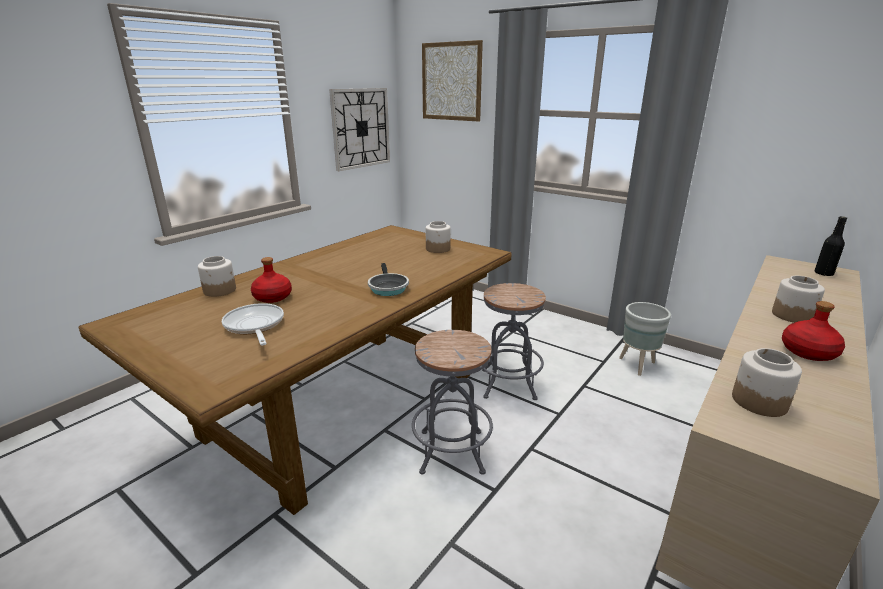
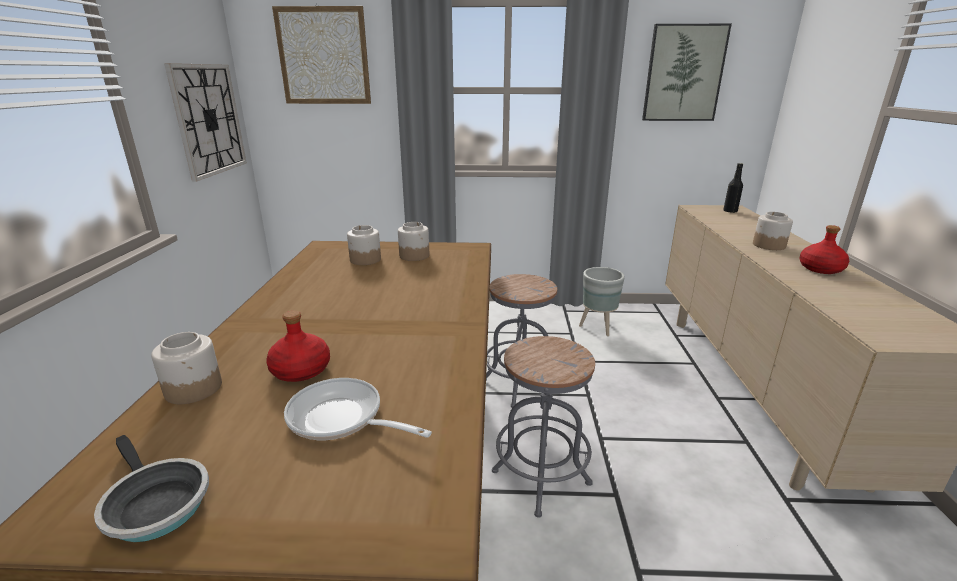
camera: 35 degrees left, 0 degrees up
frying pan [368,263,409,296] -> frying pan moved to [94,435,209,542]
jar [732,348,802,417] -> jar moved to [347,225,381,265]
none -> picture [642,24,732,121]

